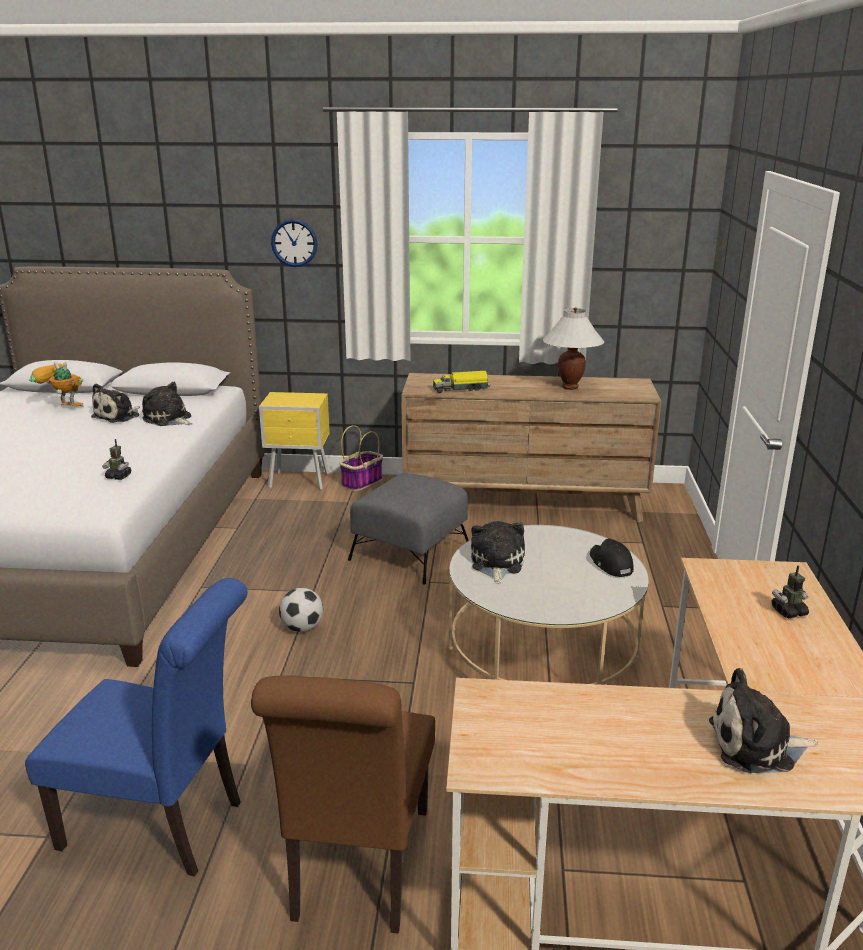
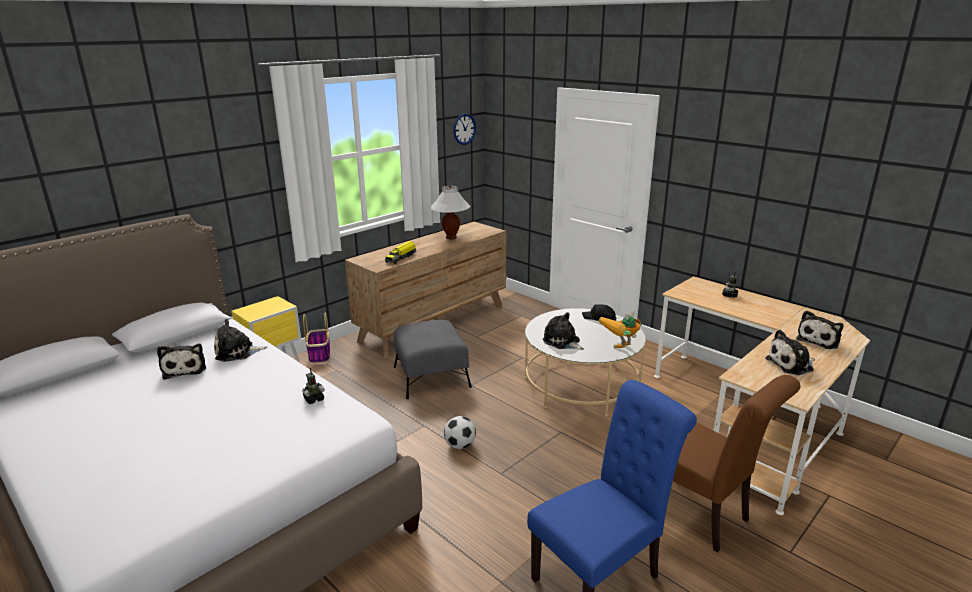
camera: 50 degrees left, 0 degrees up
toy robot [29,362,83,407] -> toy robot moved to [599,311,642,348]
wall clock [271,219,318,267] -> wall clock moved to [453,114,476,145]
none -> plush toy [765,330,815,375]

